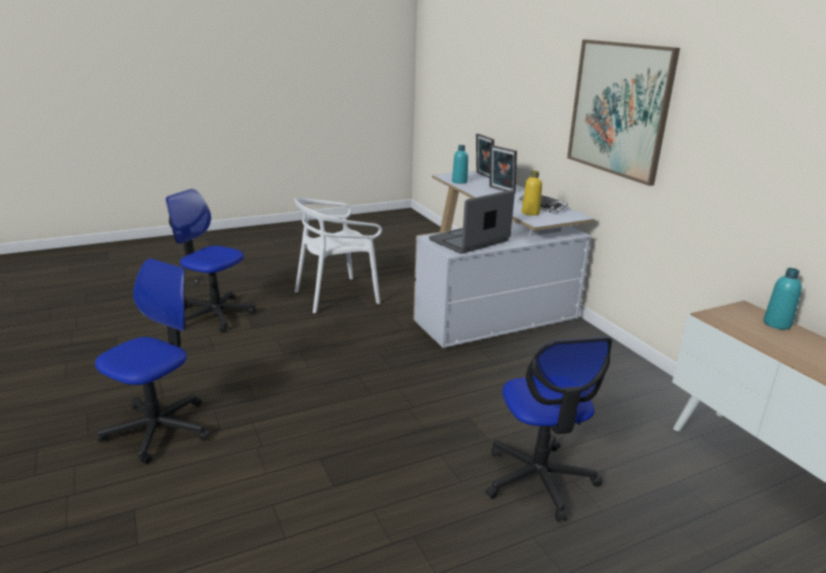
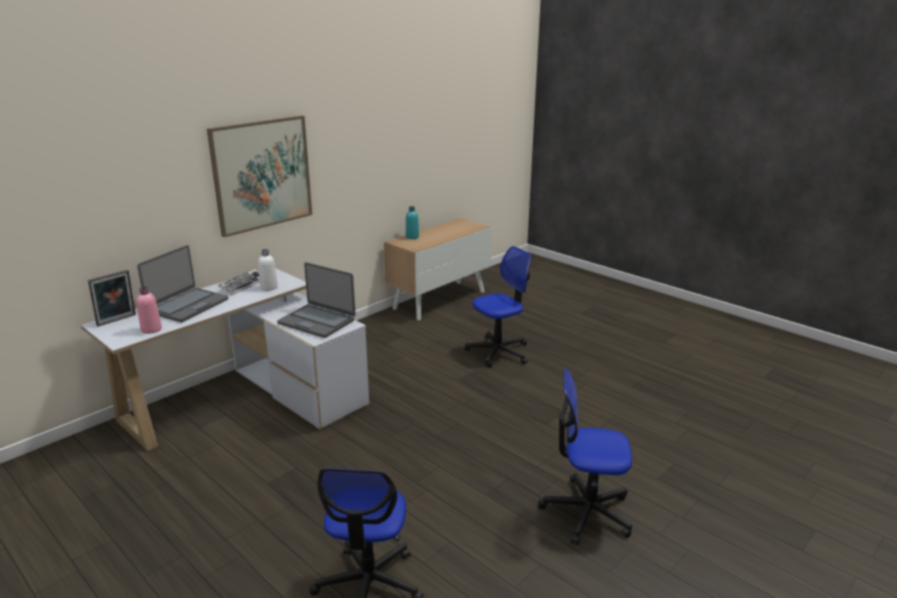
camera: 110 degrees left, 0 degrees up
white chair [294,198,382,313] -> none
turquoise bottle [452,145,468,184] -> pink bottle [136,286,162,334]
picture frame [489,145,517,193] -> laptop [137,245,228,322]
yellow bottle [522,171,542,216] -> white bottle [258,249,278,291]

